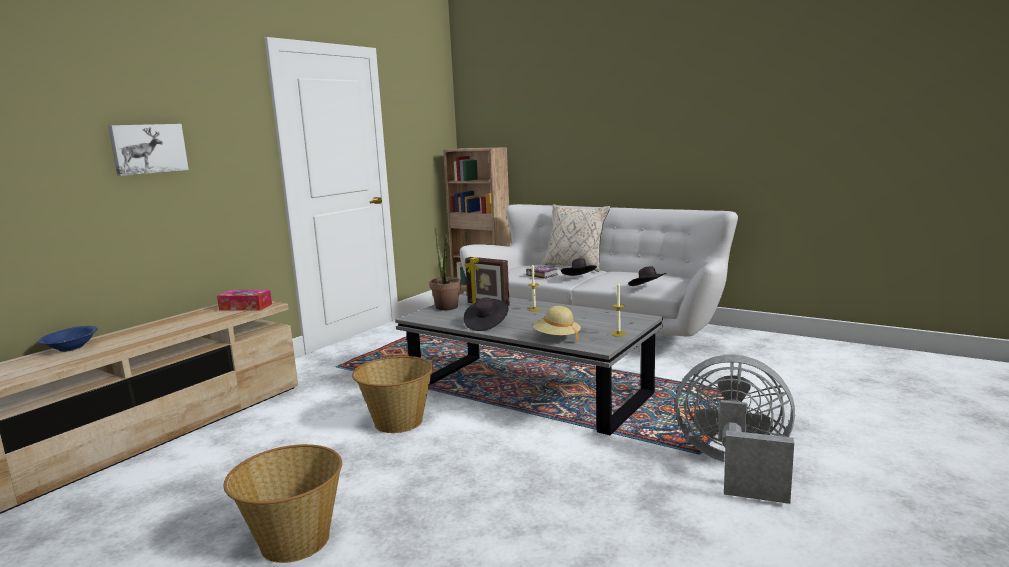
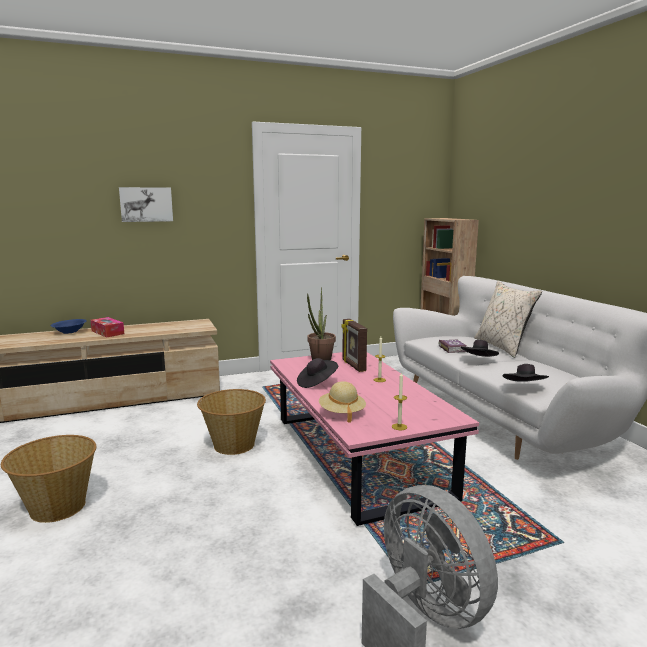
camera: 35 degrees right, 0 degrees up
tissue box [217,290,272,311] -> tissue box moved to [91,317,124,338]
grey coffee table [395,292,663,435] -> pink coffee table [270,352,479,526]

